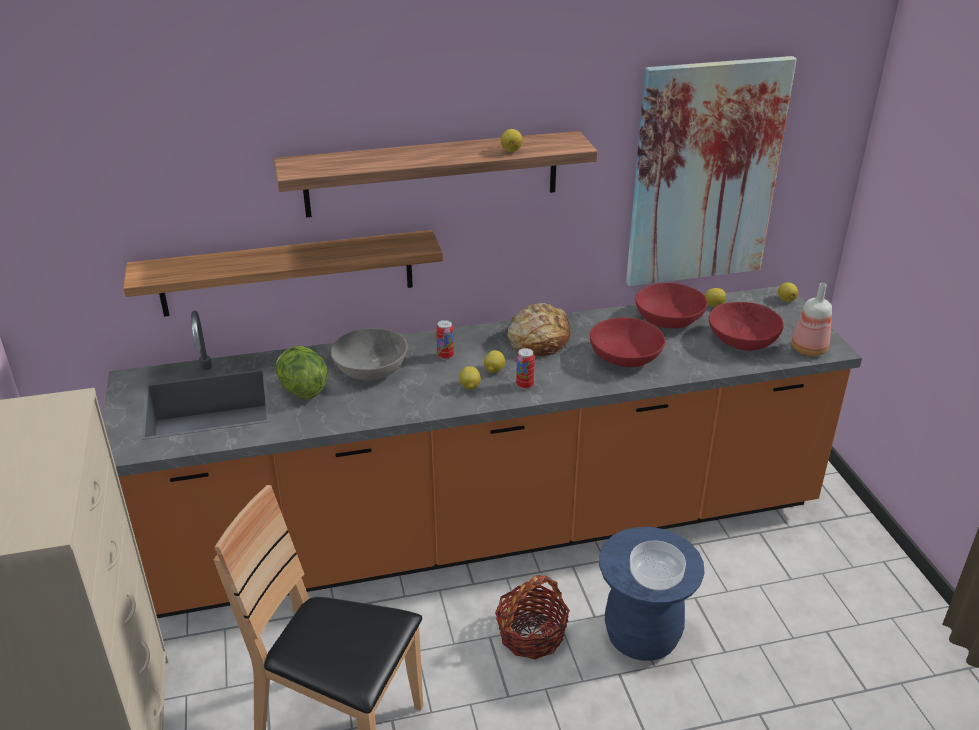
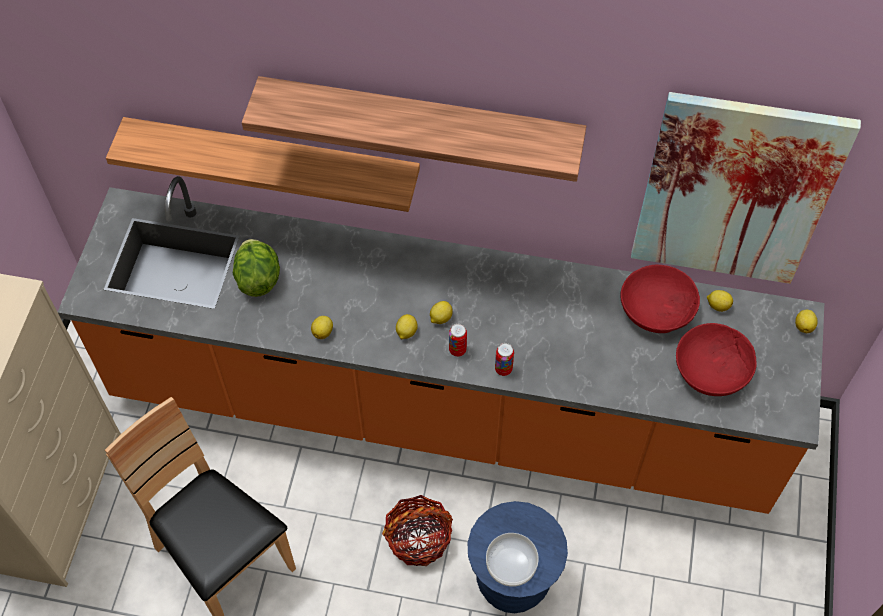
camera: 25 degrees right, 25 degrees up
grey bowl [331,328,408,380] -> none
can [436,320,454,360] -> can moved to [495,343,514,376]
lemon [501,129,523,152] -> lemon moved to [311,316,333,339]
bread [508,303,571,356] -> none
red bowl [590,318,665,367] -> none
bottle [791,283,832,356] -> none

